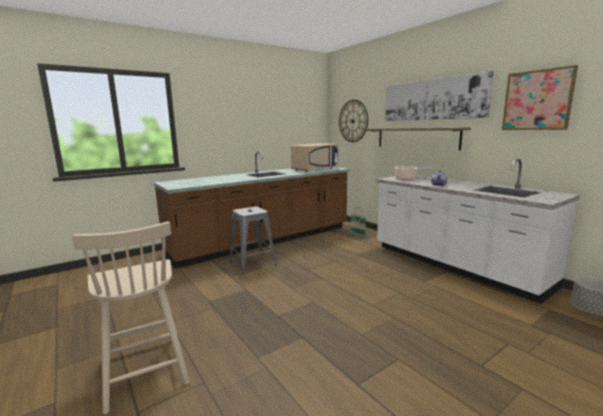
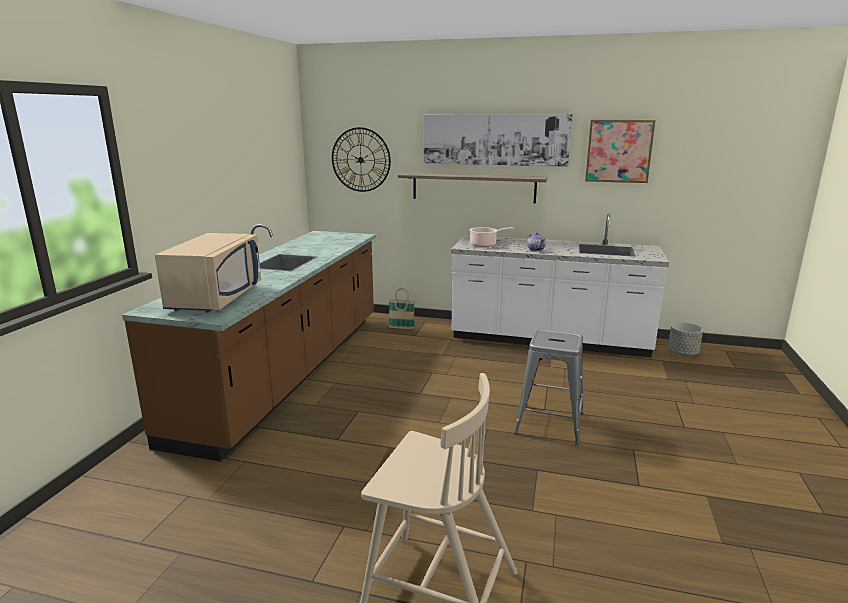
camera: 40 degrees left, 5 degrees up
grey stool [229,207,277,274] -> grey stool moved to [514,329,583,445]
beige microwave [291,143,338,172] -> beige microwave moved to [155,233,261,313]

